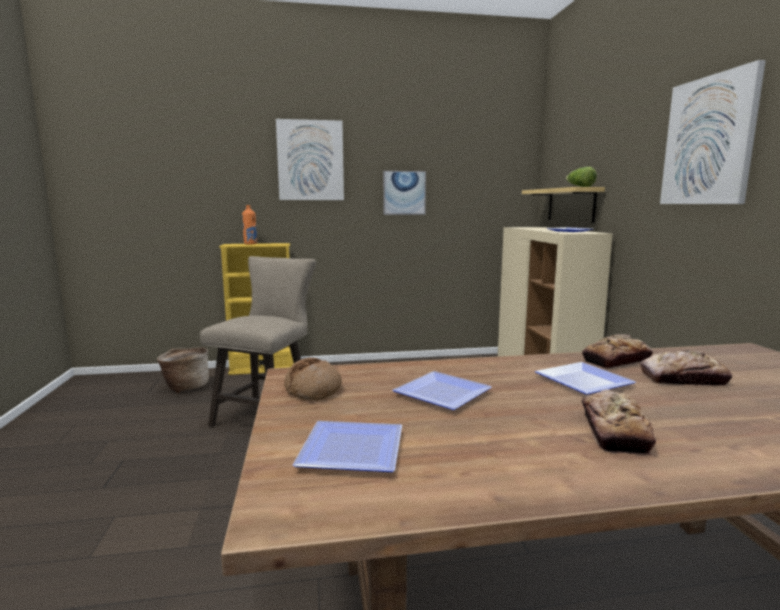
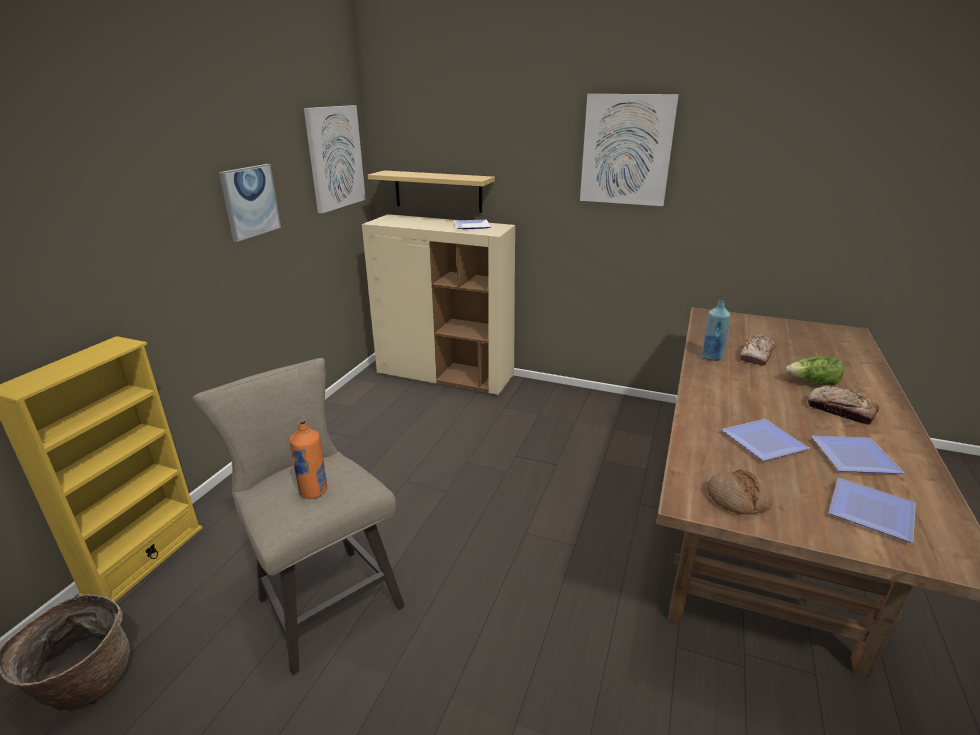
camera: 60 degrees left, 15 degrees up
orange bottle [242,205,257,245] -> orange bottle moved to [290,420,327,499]
picture [276,119,344,200] -> picture moved to [304,105,366,213]
plate [535,362,636,395] -> plate moved to [811,436,904,474]
lettuce [566,167,597,187] -> lettuce moved to [786,356,844,386]
bread [582,334,653,369] -> blue bottle [702,300,730,361]

